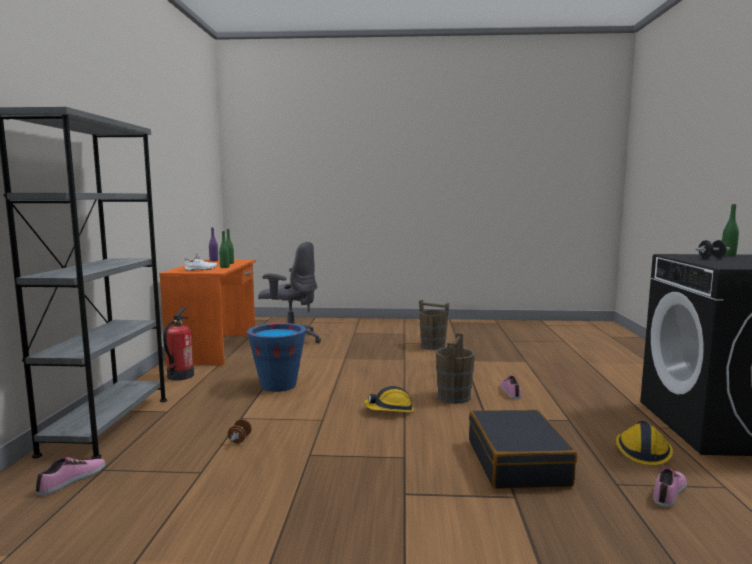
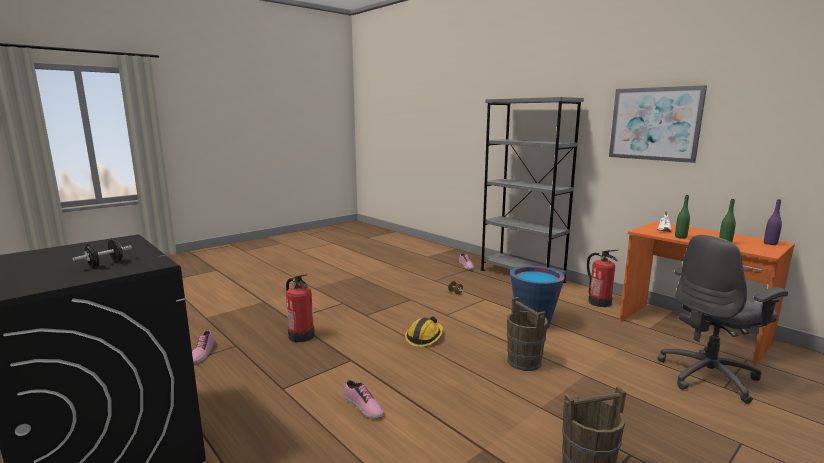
camera: 135 degrees right, 5 degrees up
brown bucket [436,333,475,403] -> brown bucket moved to [507,297,548,371]
black suitcase [469,409,577,489] -> fire extinguisher [286,274,315,342]
hard hat [616,421,673,465] -> none
green bottle [722,204,739,256] -> none
none -> picture [609,85,707,163]

